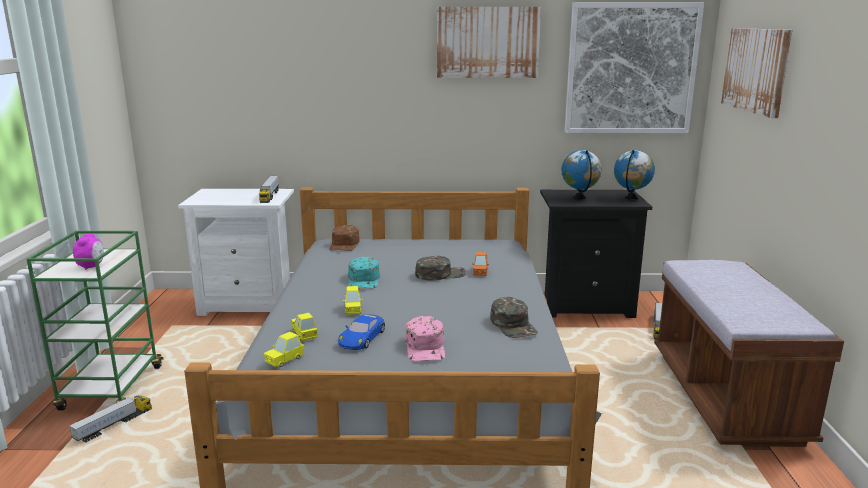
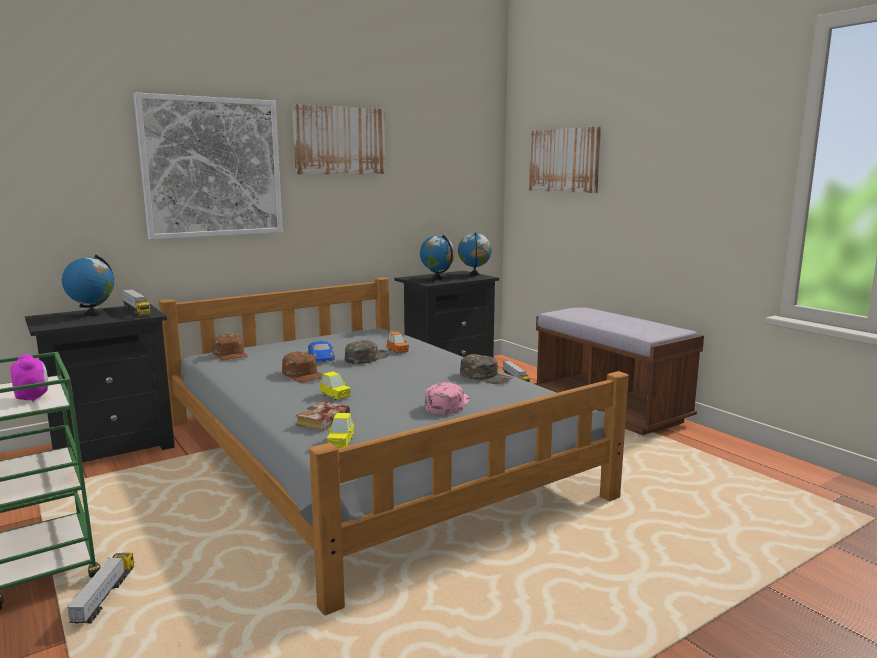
camera: 35 degrees left, 5 degrees down
white nightstand [178,189,294,316] -> black nightstand [25,303,175,463]
yellow toy car [291,313,317,341] -> book [296,401,350,431]
blue toy car [338,314,385,350] -> blue toy car moved to [308,341,335,362]
turquoise cap [348,257,380,288] -> brown cap [282,352,323,383]
pink cap [405,316,445,361] -> pink cap turned 120 degrees counterclockwise [425,382,470,414]
picture [564,3,704,133] -> picture moved to [133,92,283,240]
none -> globe [62,255,114,316]

